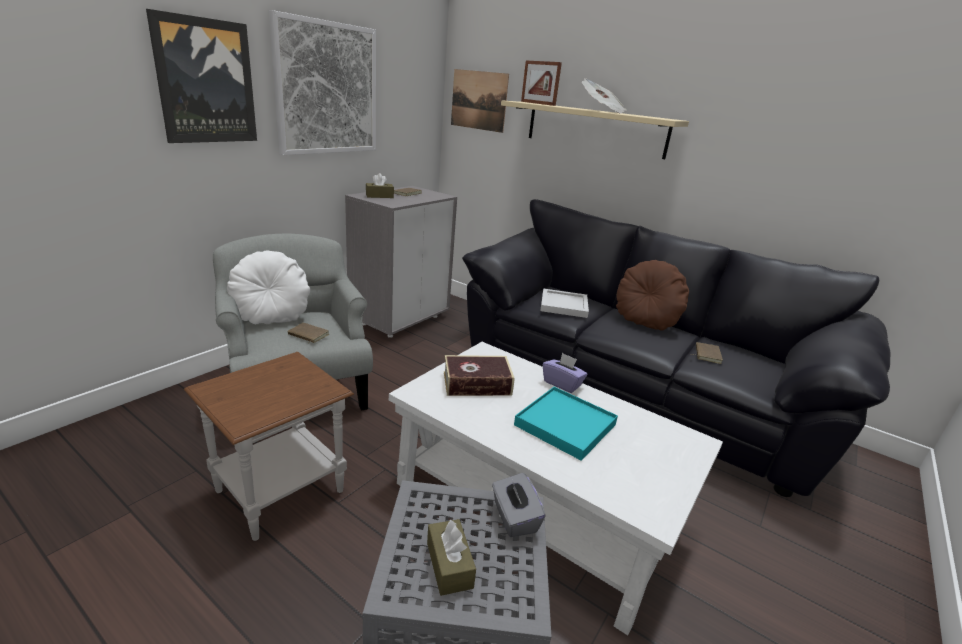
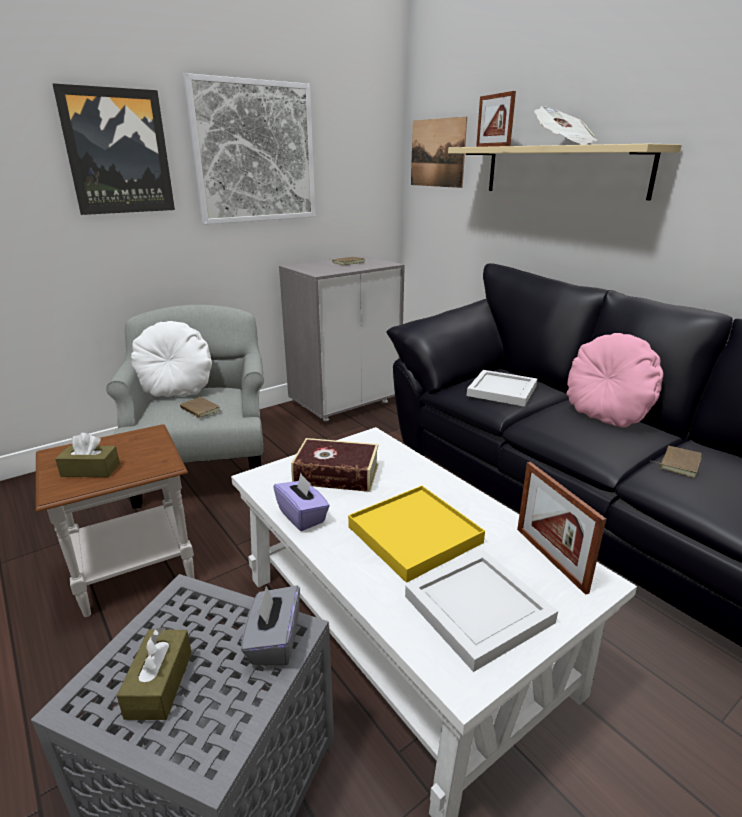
camera: 20 degrees right, 0 degrees up
brown tissue box [366,173,394,198] -> brown tissue box moved to [55,433,120,477]
turquoise tray [514,387,618,461] -> yellow tray [348,486,485,583]
purple tissue box [543,353,587,393] -> purple tissue box moved to [273,473,330,531]
brown pillow [616,260,689,331] -> pink pillow [566,333,663,428]
none -> white tray [405,550,558,672]
none -> picture frame [517,462,606,595]

